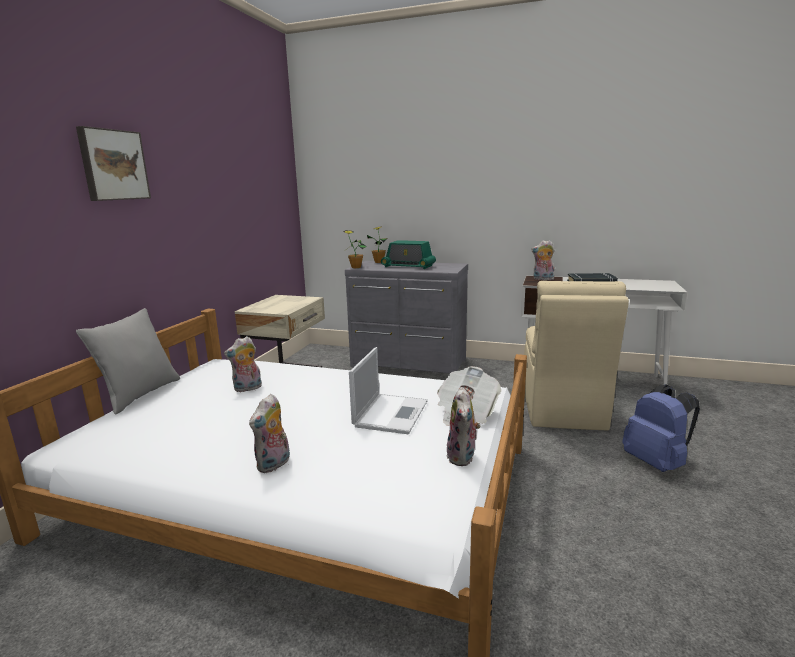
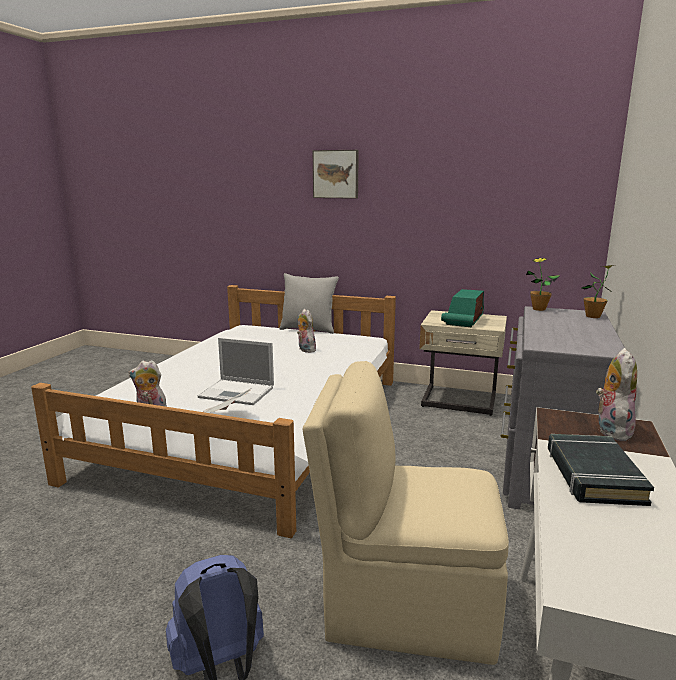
camera: 90 degrees right, 0 degrees up
plush toy [249,394,290,473] -> none
radio [381,240,436,269] -> radio moved to [441,289,484,327]

